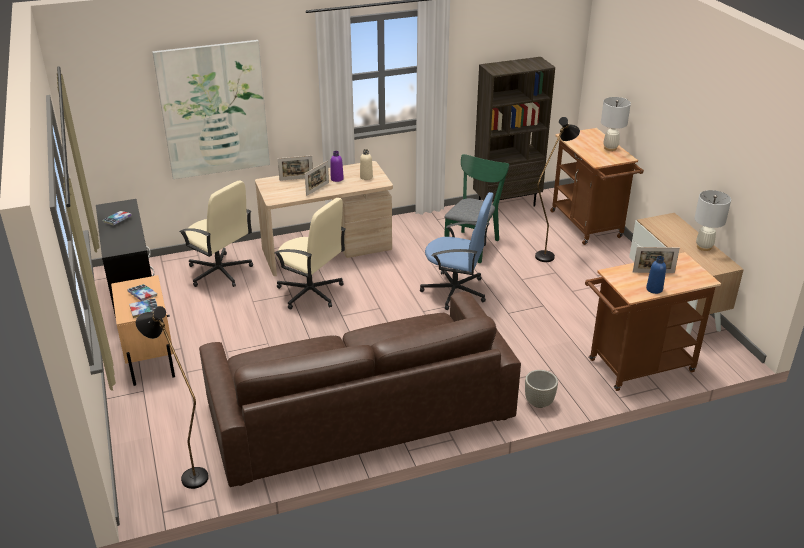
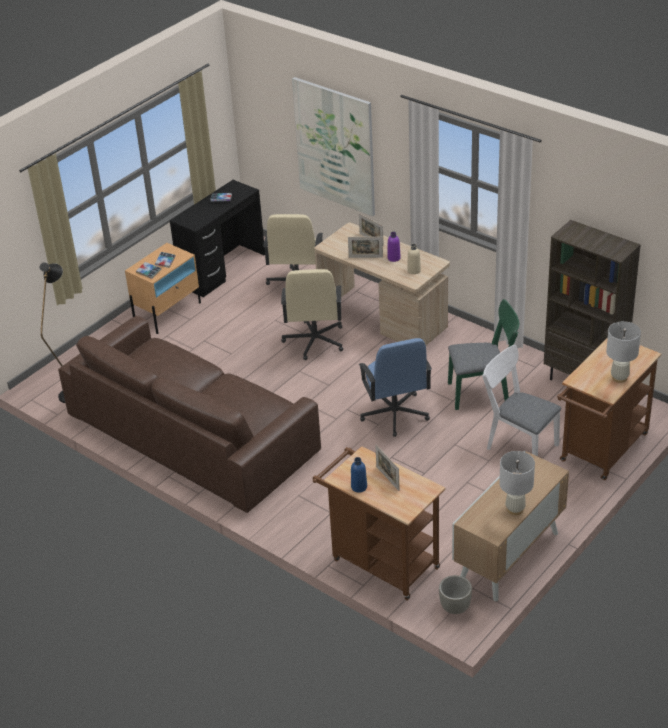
camera: 60 degrees right, 5 degrees up
grey planter [525,370,558,408] -> grey planter moved to [439,575,472,614]
black floor lamp [535,117,580,262] -> white chair [482,345,561,456]

